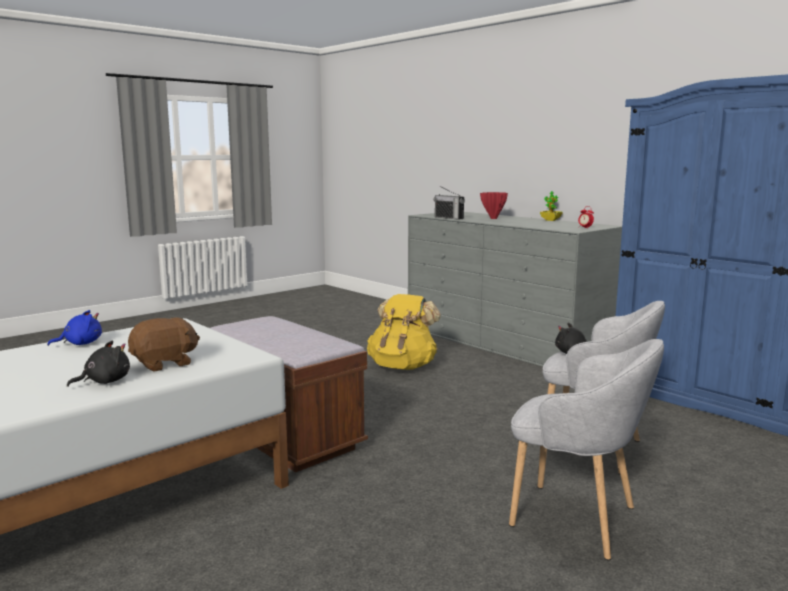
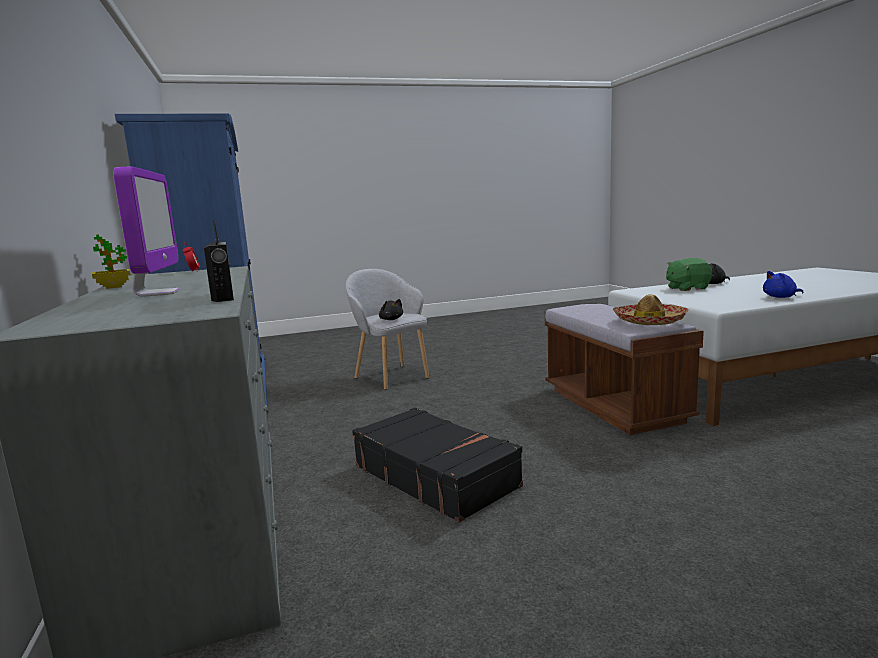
camera: 155 degrees left, 0 degrees up
brown plush toy [128,317,200,372] -> green plush toy [666,258,712,291]
yellow backpack [367,294,441,370] -> black suitcase [352,408,523,523]
red vase [480,192,508,219] -> monitor [113,166,180,297]
grey armchair [509,339,664,560] -> none
none -> hat [613,294,689,325]

